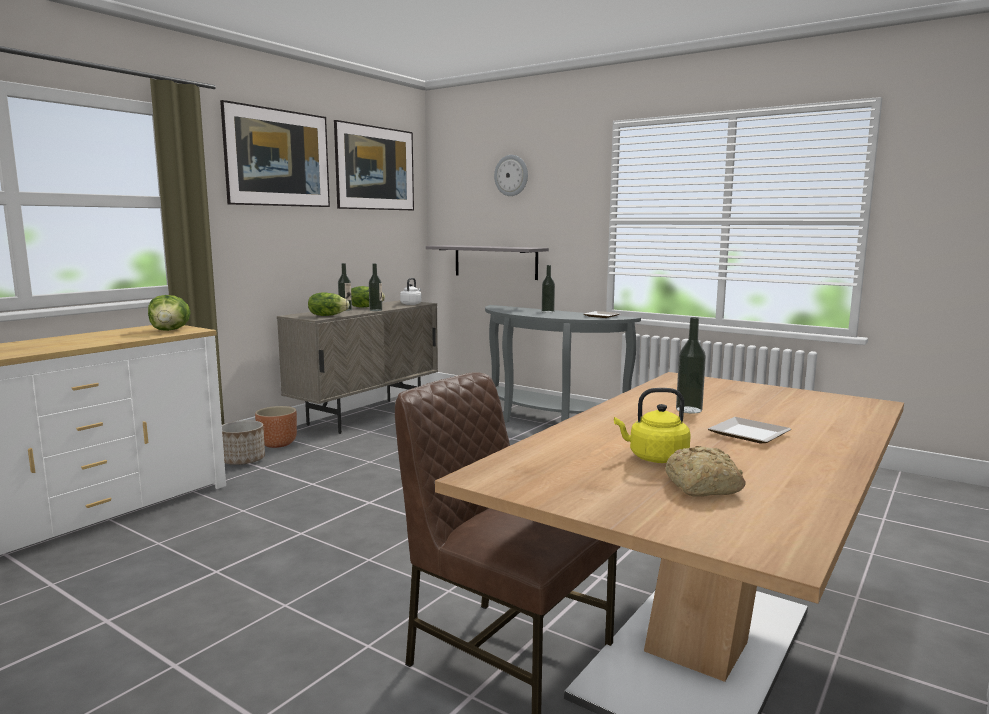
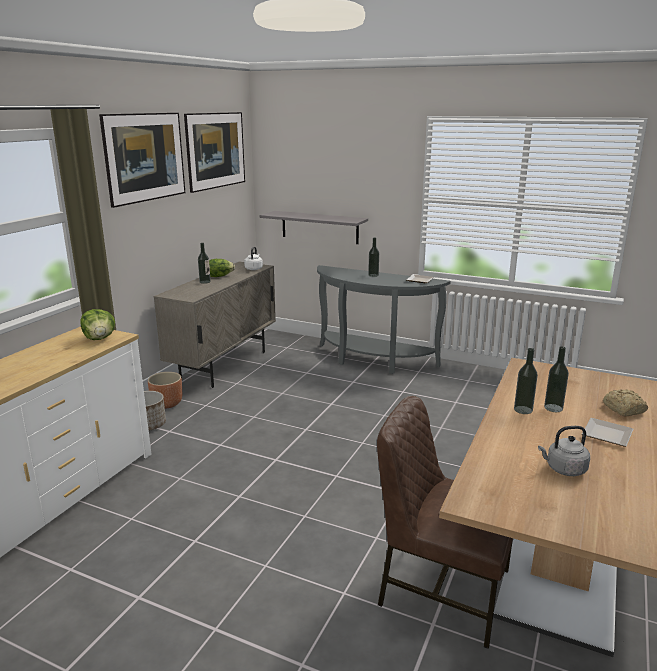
camera: 10 degrees left, 10 degrees up
lettuce [308,292,350,316] -> none
bottle [369,263,382,311] -> bottle moved to [514,348,538,414]
wall clock [494,155,528,196] -> none
yellow kettle [614,388,691,463] -> grey kettle [538,426,590,476]
bread [665,446,746,497] -> bread moved to [603,389,648,416]

